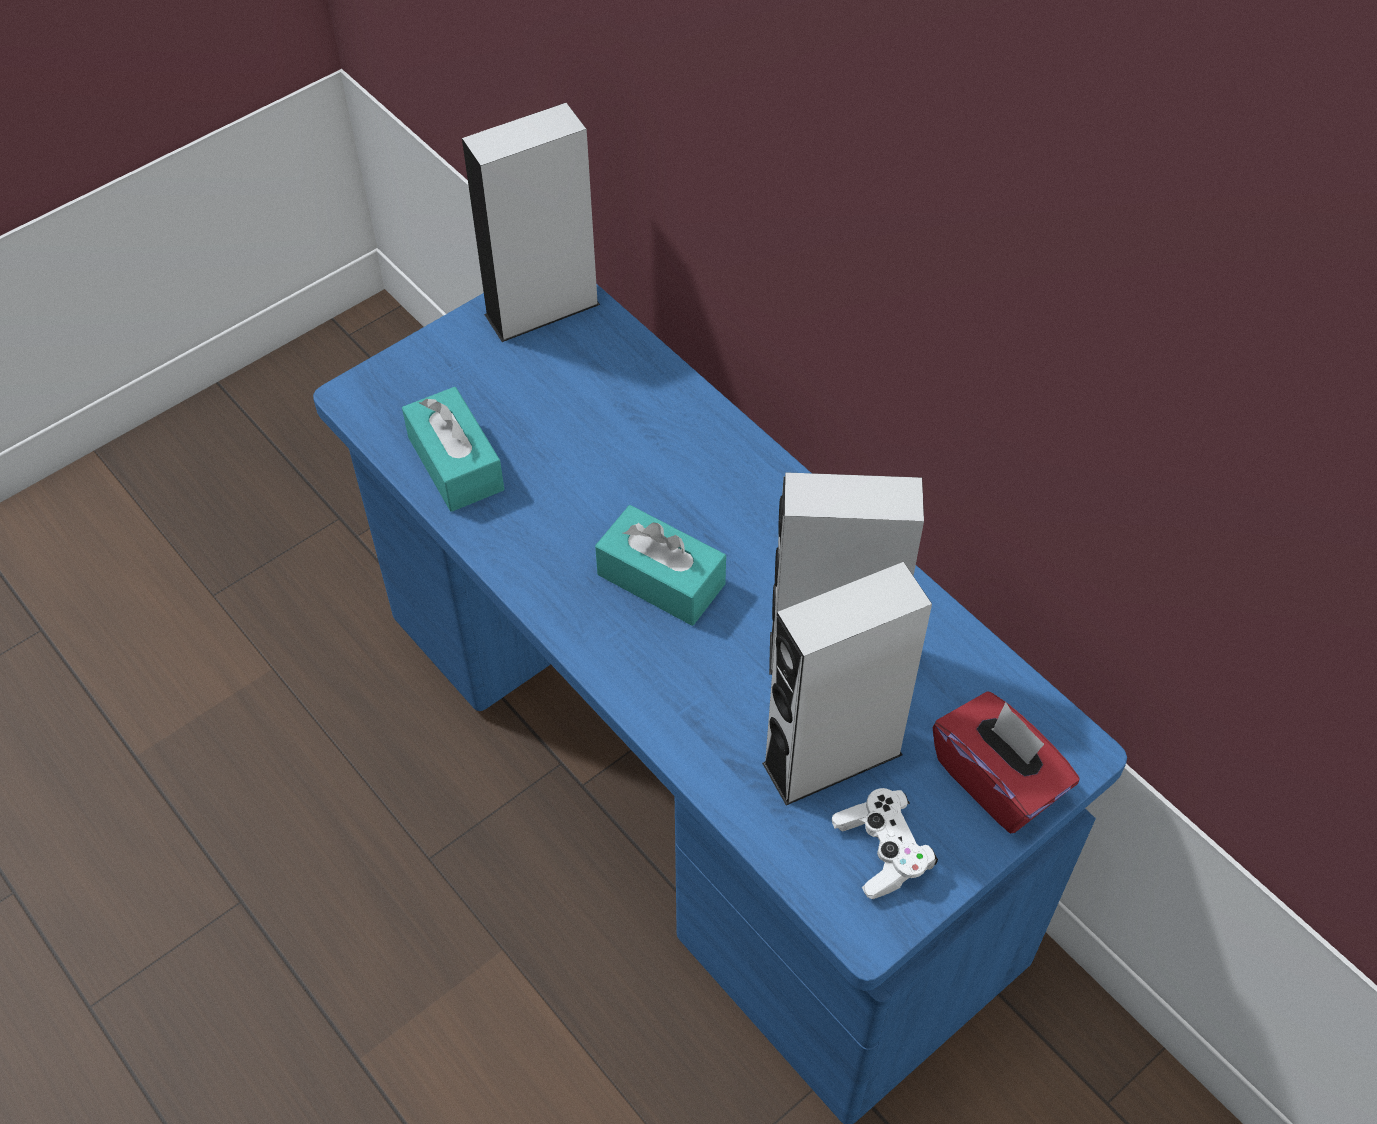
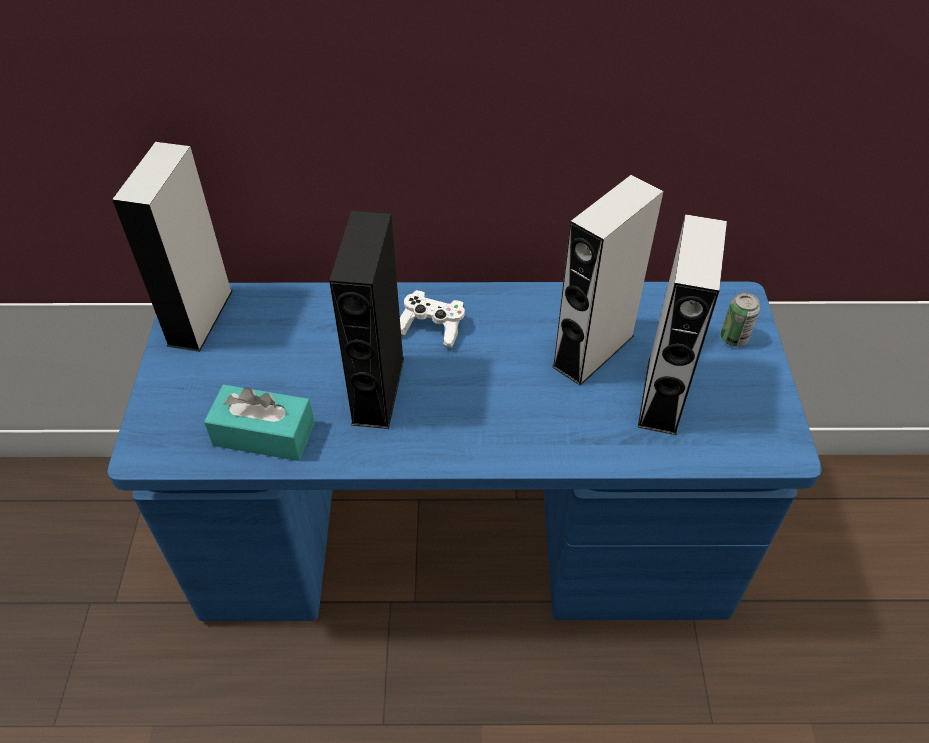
camera: 50 degrees left, 5 degrees down
turquoise tissue box [595,505,726,626] -> none
white game controller [832,788,938,899] -> white game controller moved to [400,290,465,348]
red tissue box [933,691,1079,833] -> can [721,292,760,347]
none -> black speaker [329,211,404,429]

